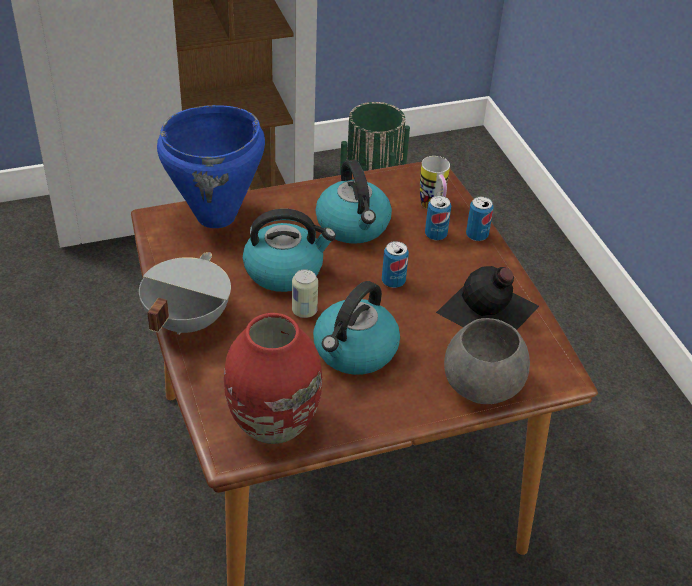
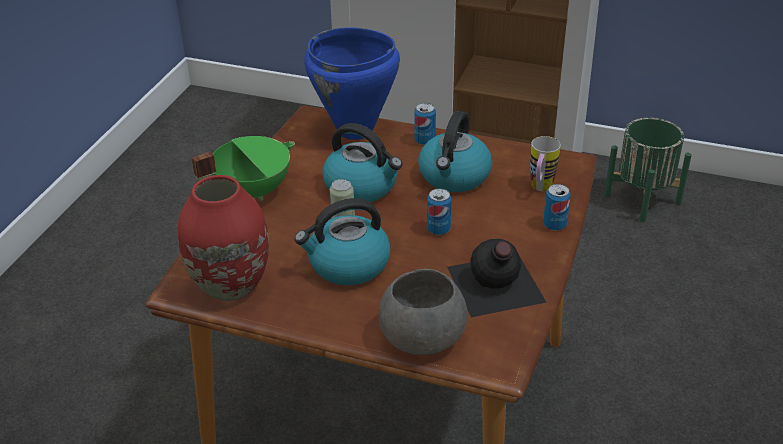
camera: 40 degrees right, 5 degrees down
grey cooking pot [139,252,231,335] -> green cooking pot [192,136,295,201]
can [425,196,451,241] -> can moved to [414,103,436,145]

